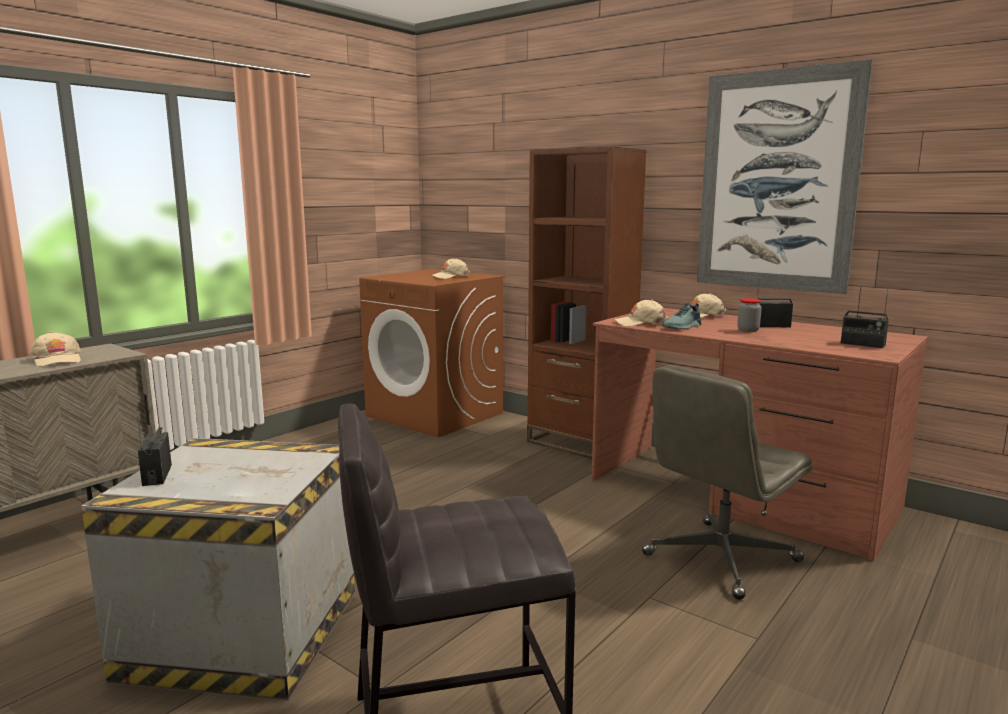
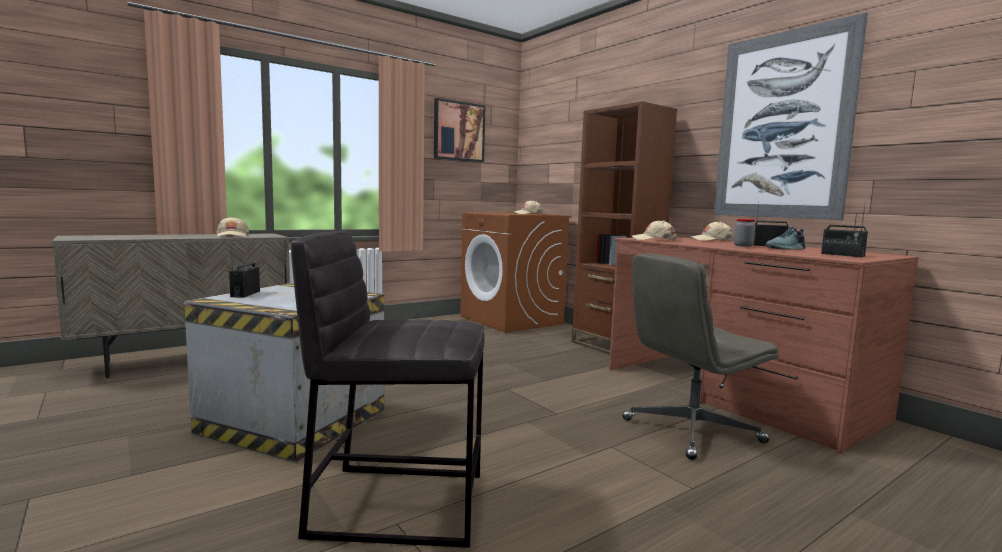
camera: 15 degrees right, 5 degrees down
shoe [662,303,701,329] -> shoe moved to [766,226,805,250]
none -> picture [434,98,486,162]

